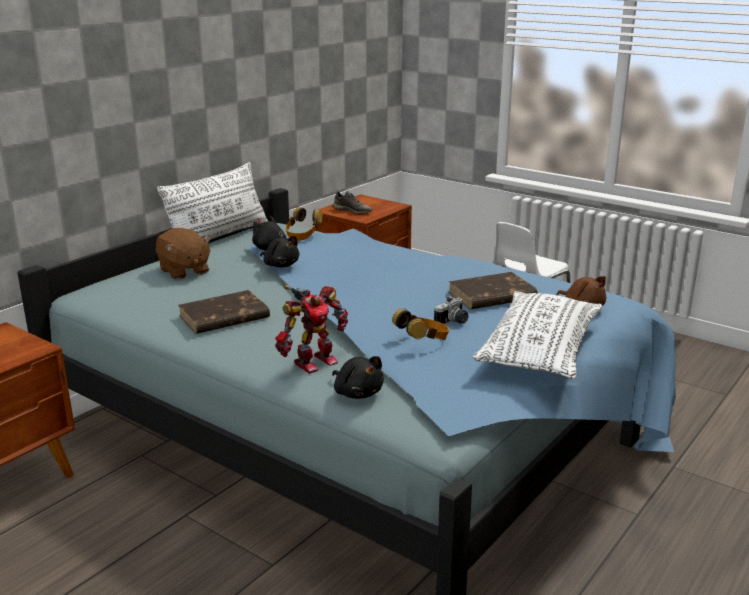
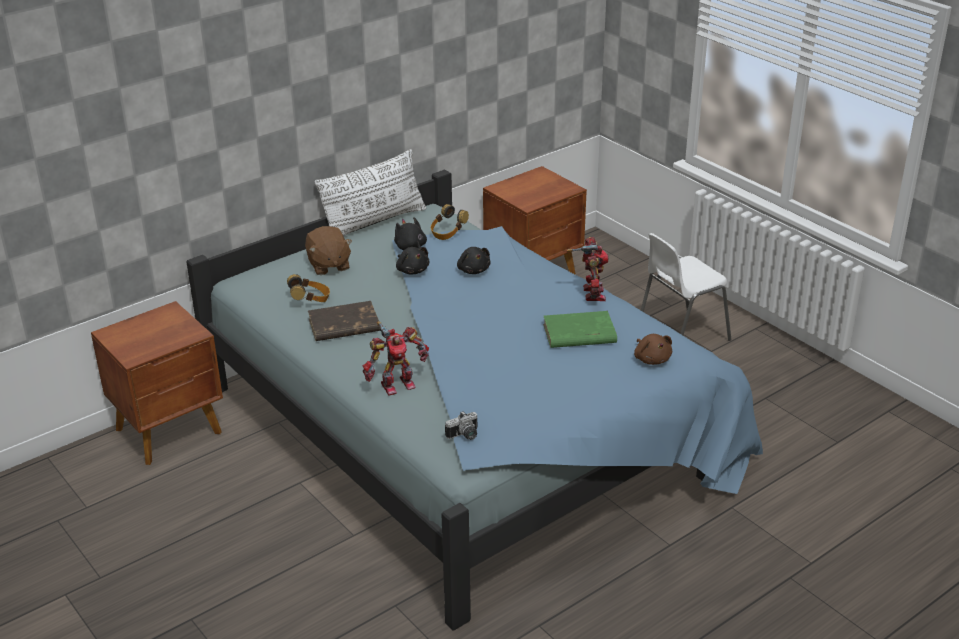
camera: 15 degrees right, 10 degrees up
black plush toy [332,356,384,399] -> black plush toy moved to [457,247,490,274]
grey shoe [333,191,372,214] -> none
headphones [392,309,449,340] -> headphones moved to [287,274,330,302]
camera [434,296,469,324] -> camera moved to [445,411,478,440]
brown book [448,272,538,310] -> green book [543,311,617,348]
white pillow [473,291,602,379] -> none
none -> toy robot [567,237,609,301]

